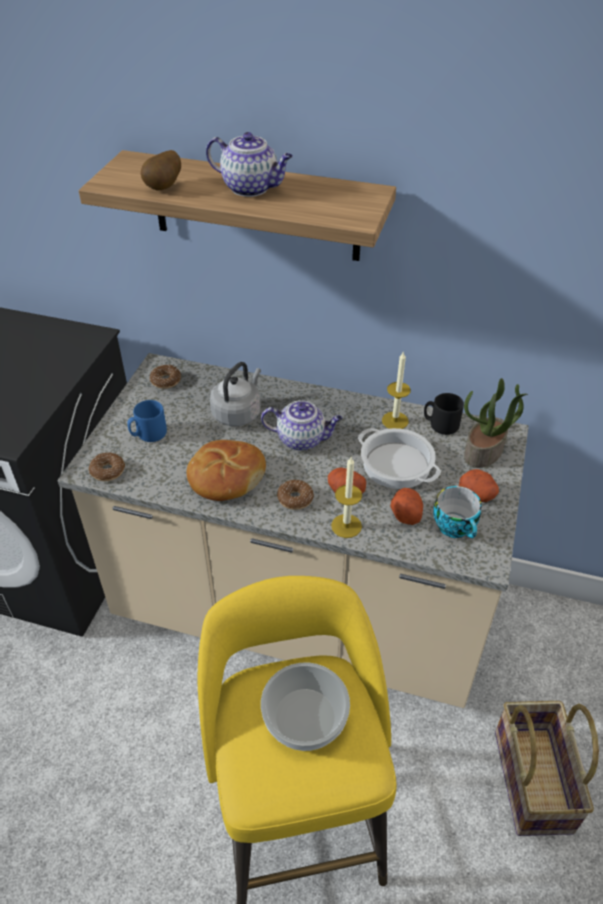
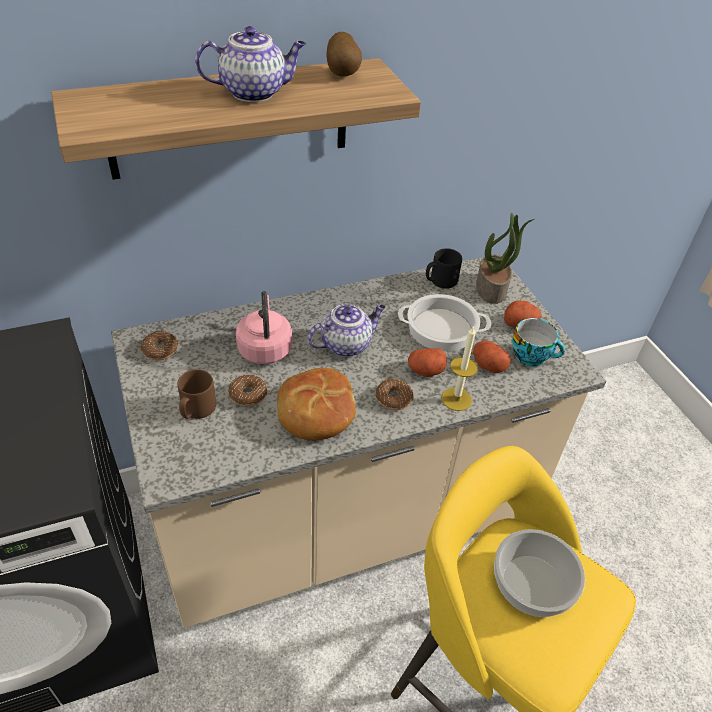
camera: 40 degrees left, 0 degrees up
donut [89,452,125,481] -> donut moved to [228,375,267,406]
blue mug [127,400,167,442] -> brown mug [177,369,216,419]
potato [141,150,181,191] -> potato moved to [326,32,362,77]
grey kettle [210,362,261,426] -> pink kettle [236,291,292,364]
candle [382,351,411,429] -> none
basket [495,701,599,836] -> none

